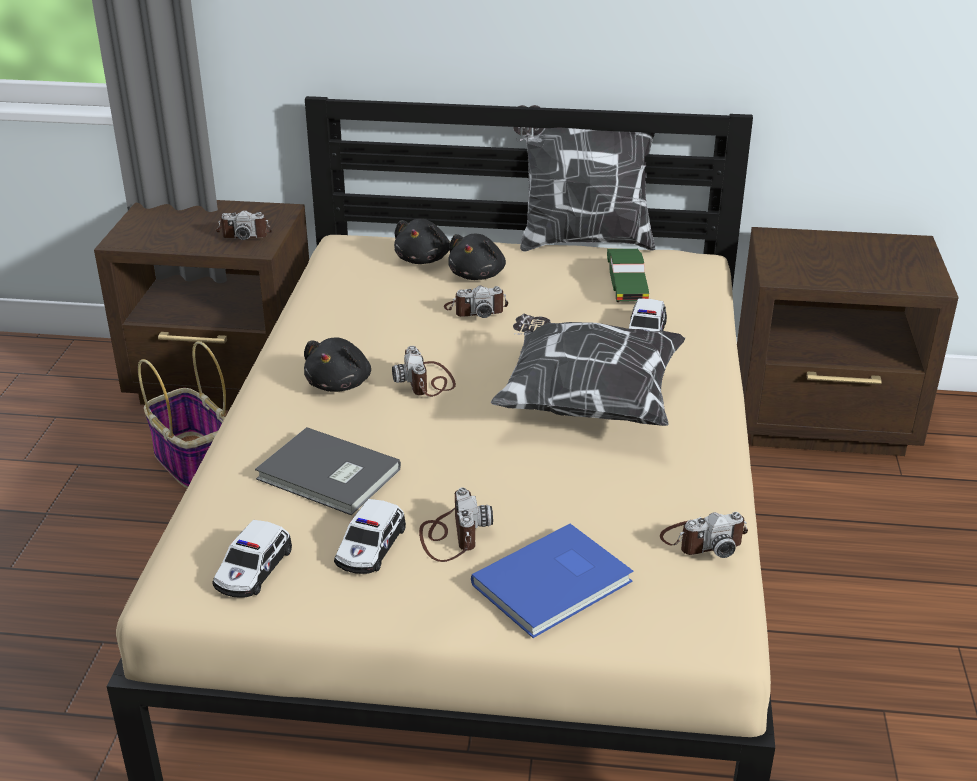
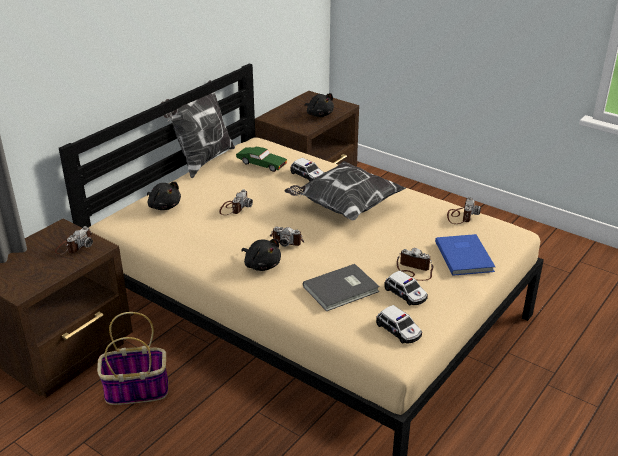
camera: 60 degrees left, 0 degrees up
black plush toy [448,234,506,280] -> black plush toy moved to [304,93,334,117]

